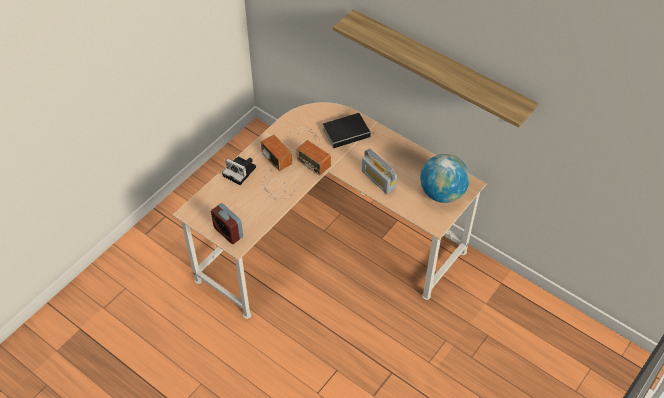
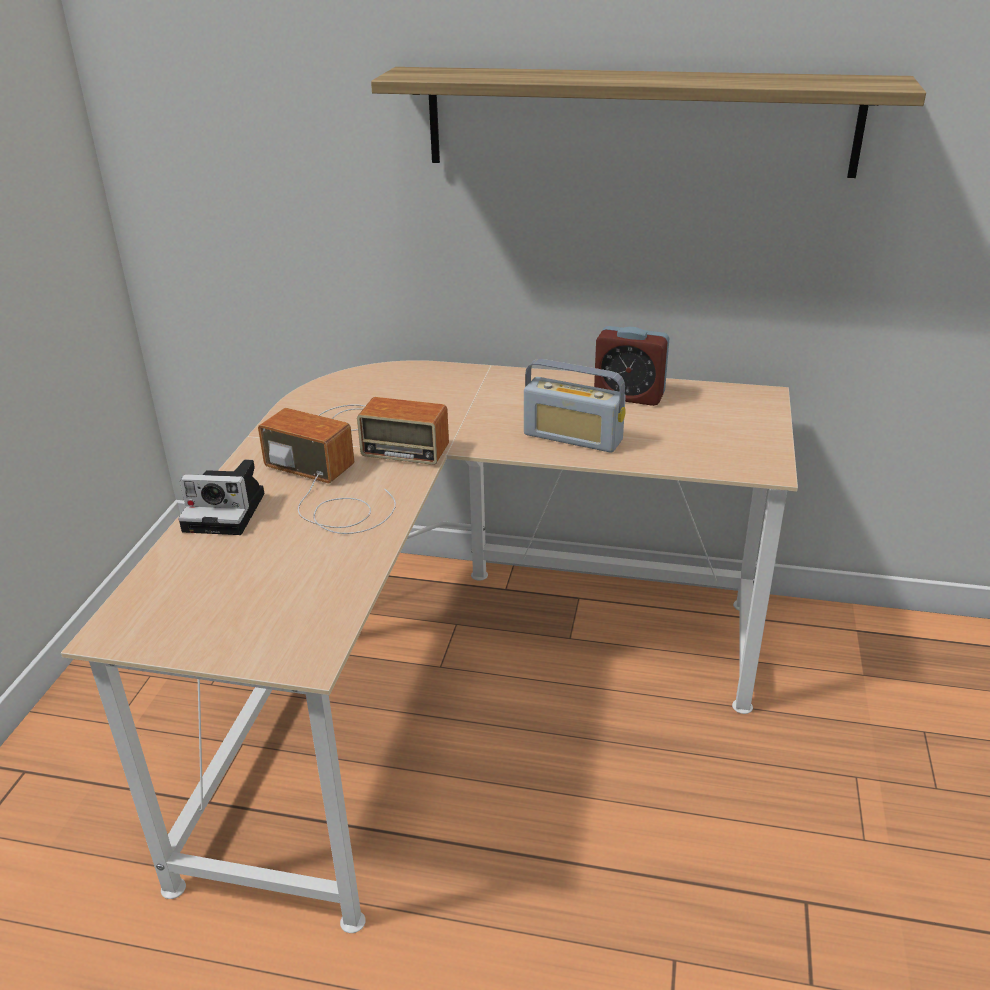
camera: 25 degrees left, 20 degrees down
alarm clock [211,203,243,244] -> alarm clock moved to [594,326,670,406]
book [323,113,377,149] -> none
globe [420,154,470,203] -> none

